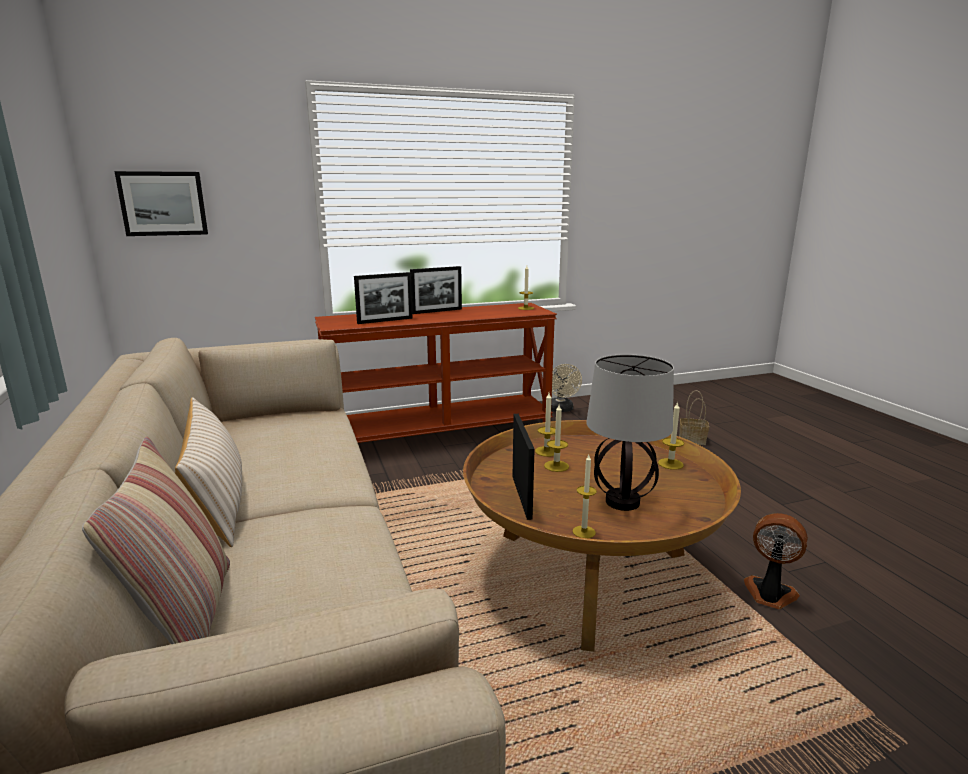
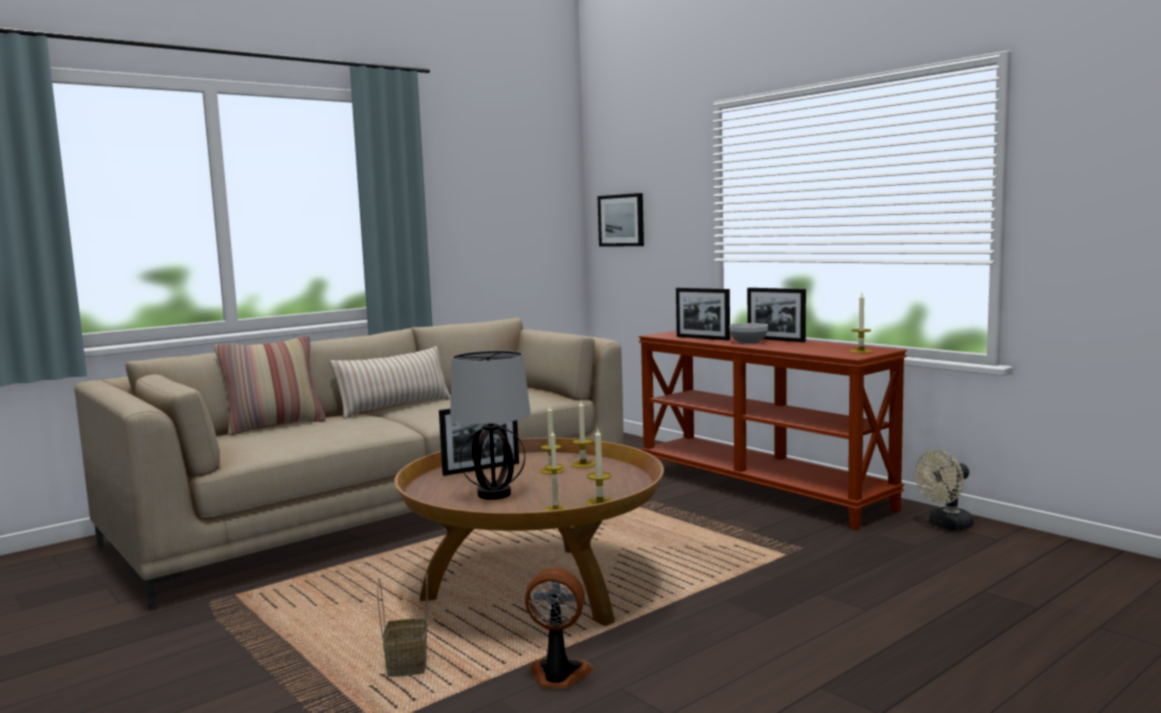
camera: 70 degrees right, 10 degrees down
candle [573,455,597,538] -> candle moved to [545,431,567,511]
basket [679,390,709,445] -> basket moved to [377,574,428,677]
fan [744,513,808,609] -> fan turned 90 degrees counterclockwise [525,568,593,689]
none -> bowl [729,323,768,344]

